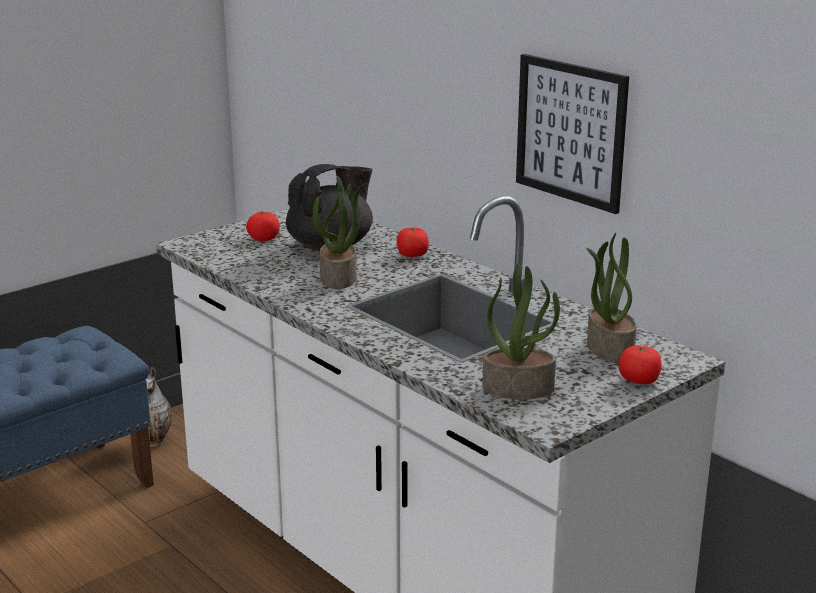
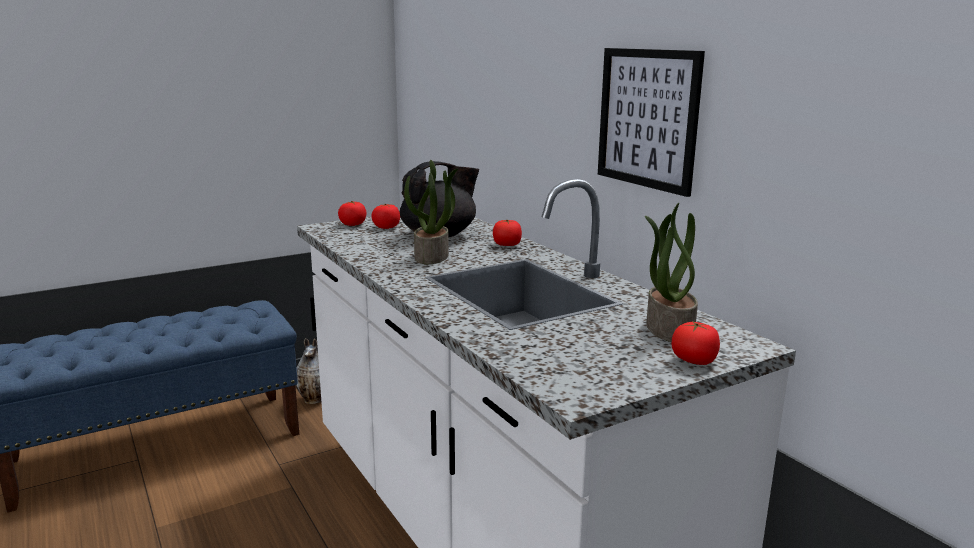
camera: 10 degrees right, 5 degrees down
potted plant [483,263,560,399] -> none
none -> tomato [338,201,366,226]

